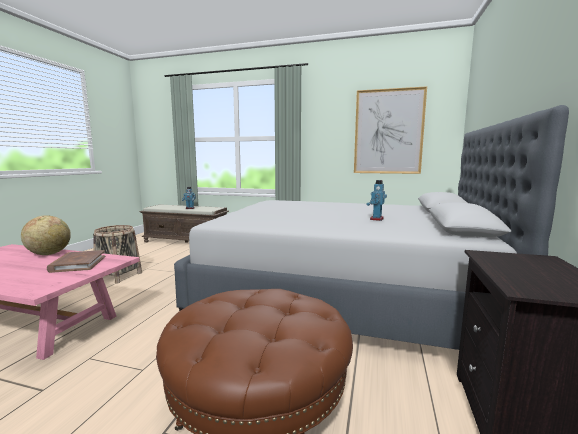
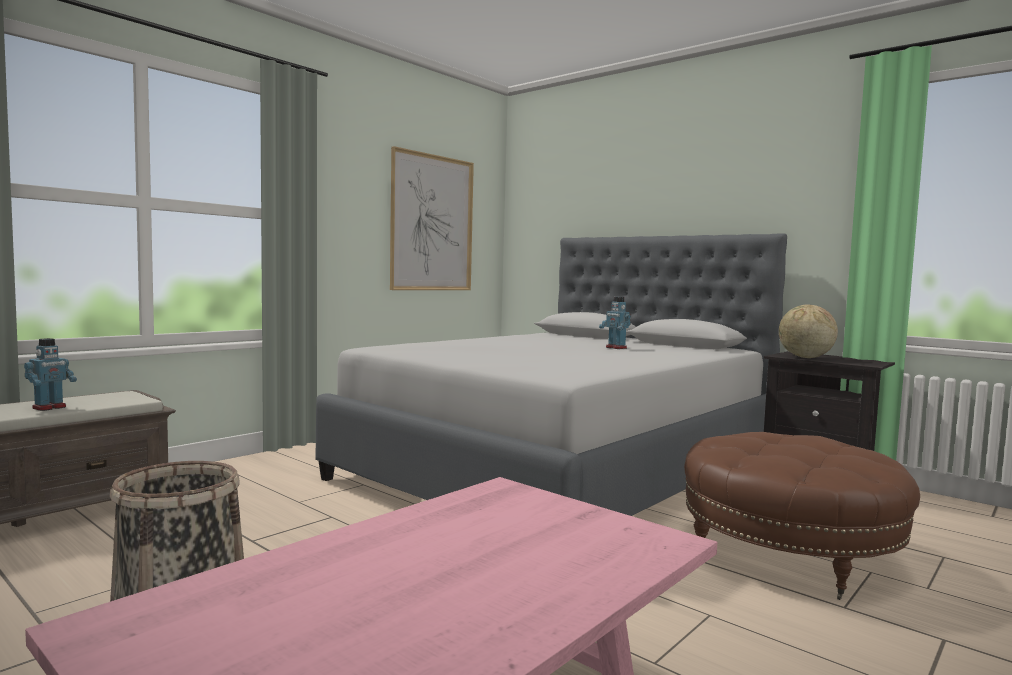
camera: 65 degrees left, 5 degrees down
globe [21,215,71,255] -> globe moved to [779,304,838,358]
brown book [47,250,106,273] -> none

